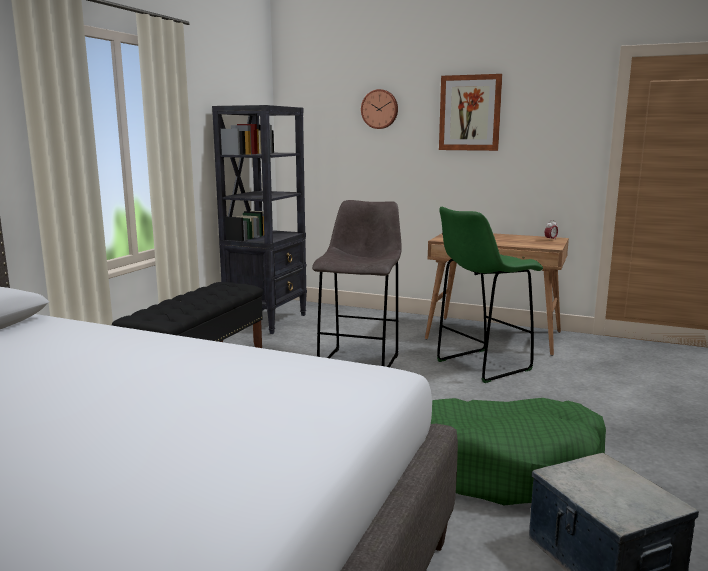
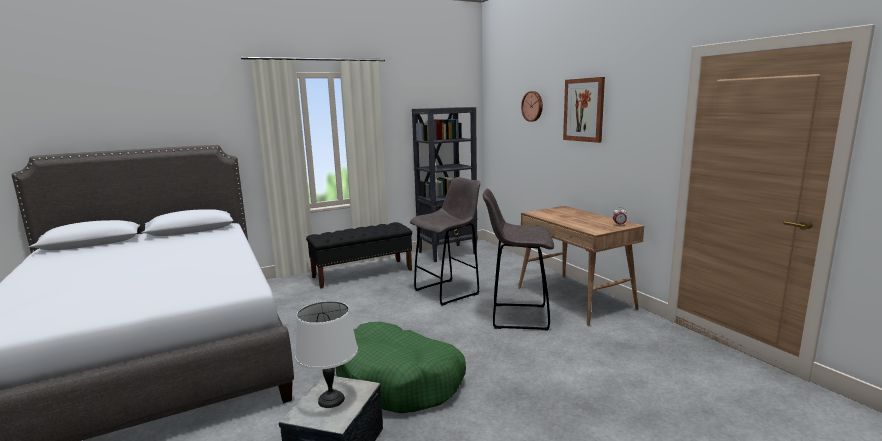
camera: 40 degrees right, 0 degrees up
green stool [437,207,543,383] -> grey stool [483,189,554,330]
none -> white table lamp [295,301,358,408]

